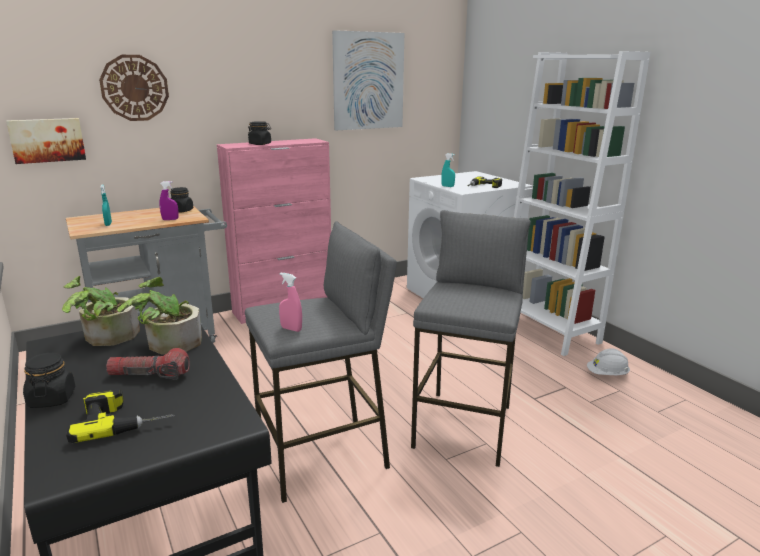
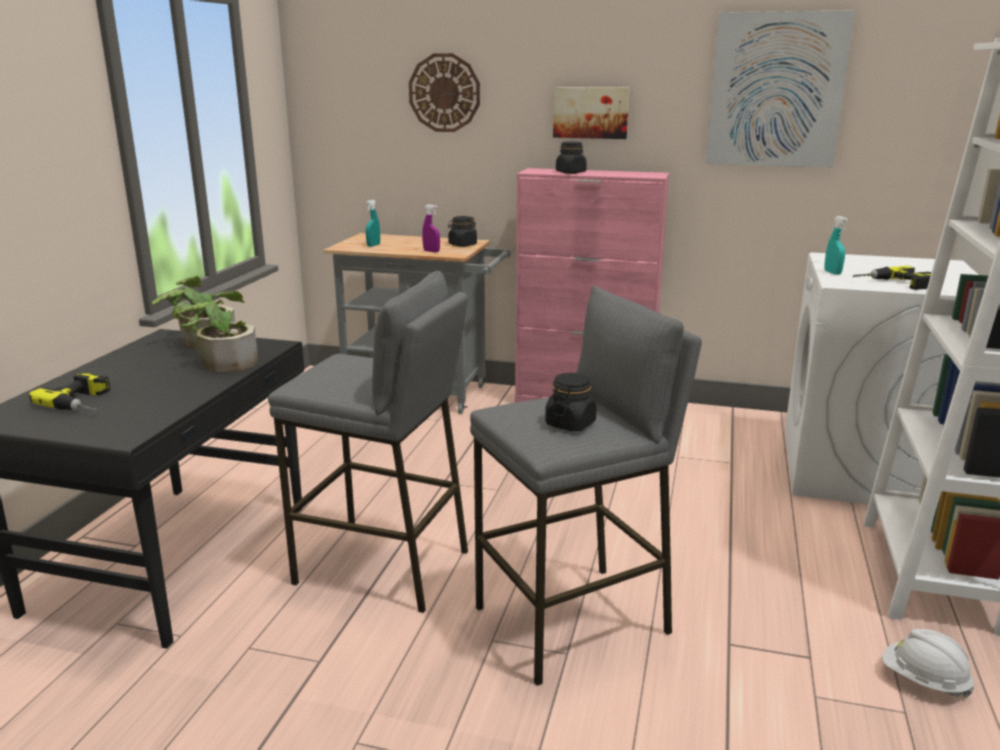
camera: 45 degrees right, 0 degrees up
picture [6,118,86,164] -> picture moved to [553,87,629,139]
black jar [23,353,76,408] -> black jar moved to [545,373,597,432]
flashlight [106,348,190,380] -> none
pink spray bottle [279,273,302,332] -> none

